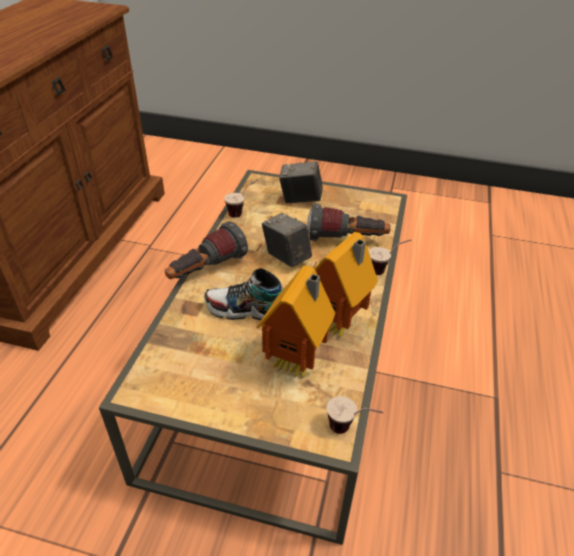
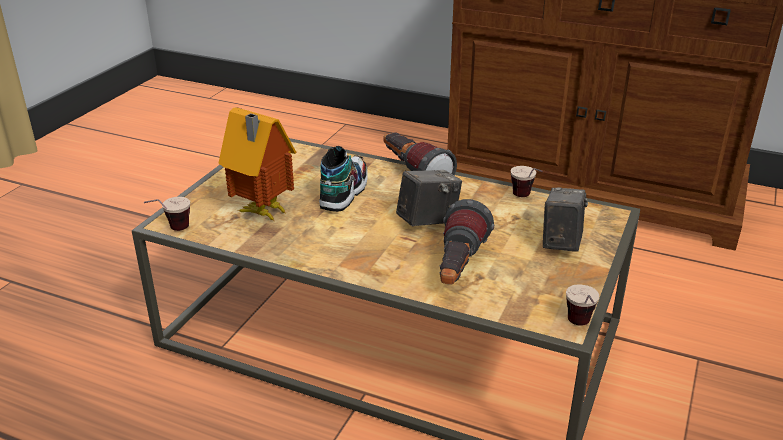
camera: 100 degrees right, 10 degrees down
toy house [314,232,378,338] -> none
cup [369,240,412,275] -> cup moved to [566,284,599,326]

